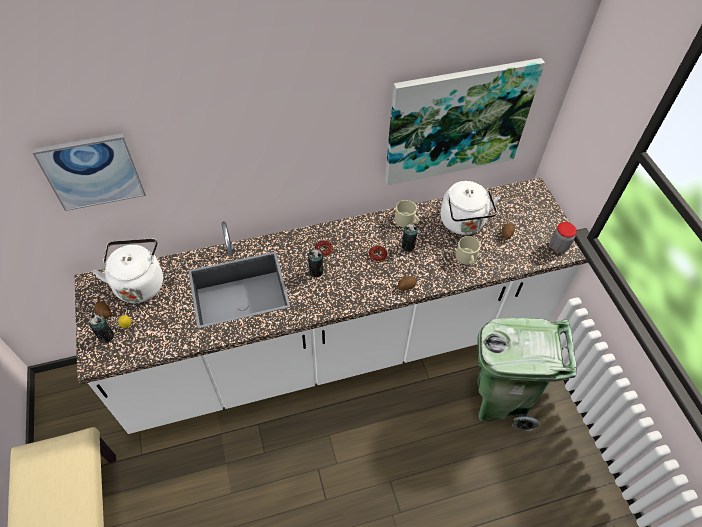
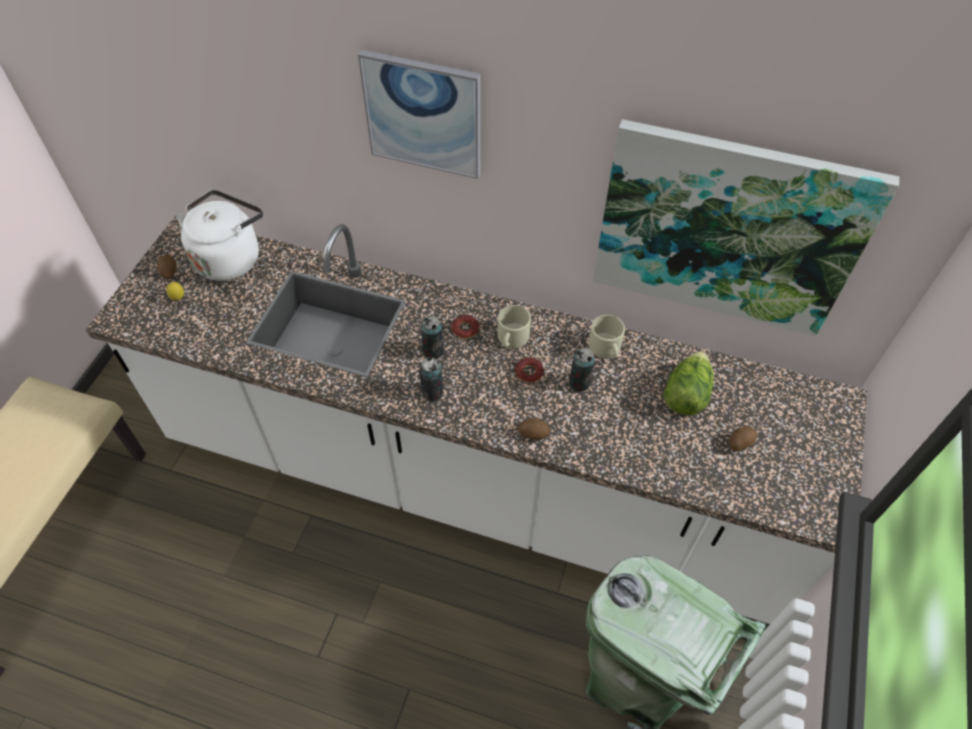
camera: 35 degrees right, 0 degrees up
picture [32,133,146,211] -> picture moved to [358,50,481,179]
can [89,314,114,343] -> can moved to [419,357,443,401]
white kettle [440,181,500,235] -> lettuce [663,351,714,415]
beige mug [456,236,480,265] -> beige mug moved to [498,305,531,348]
jar [550,222,577,253] -> none

